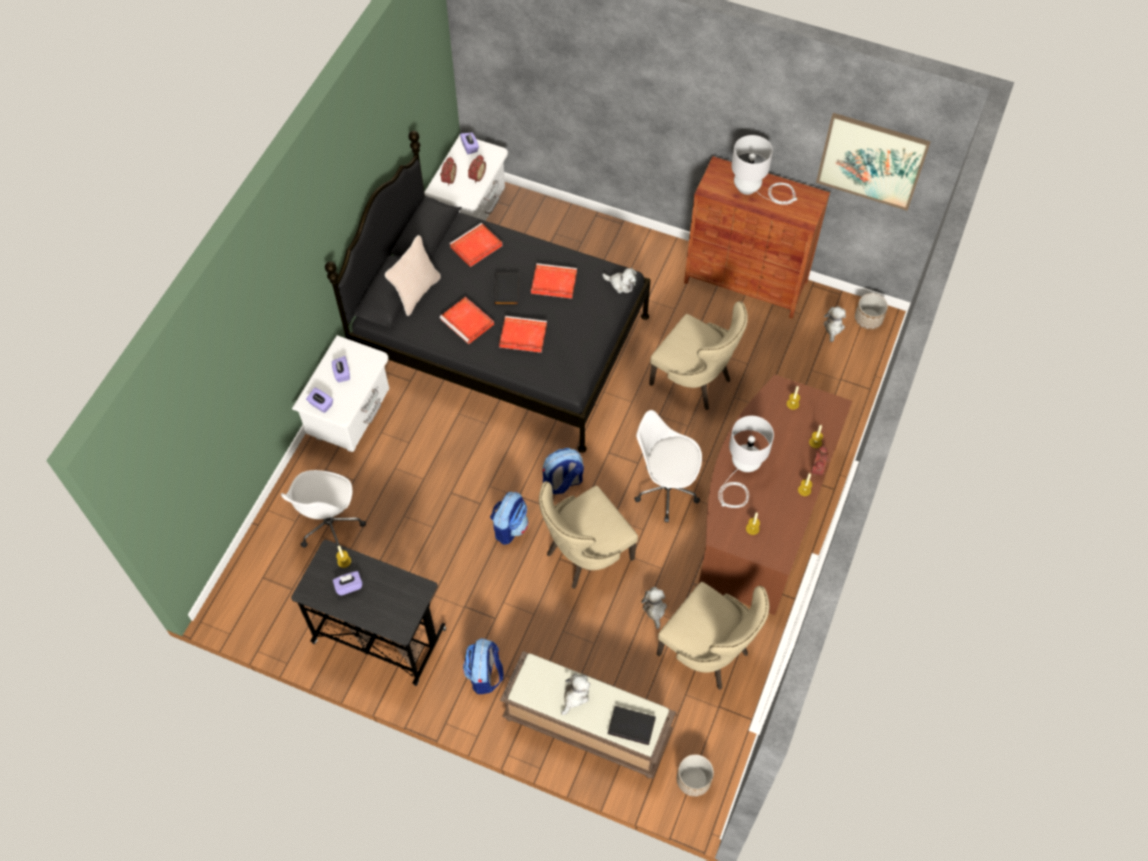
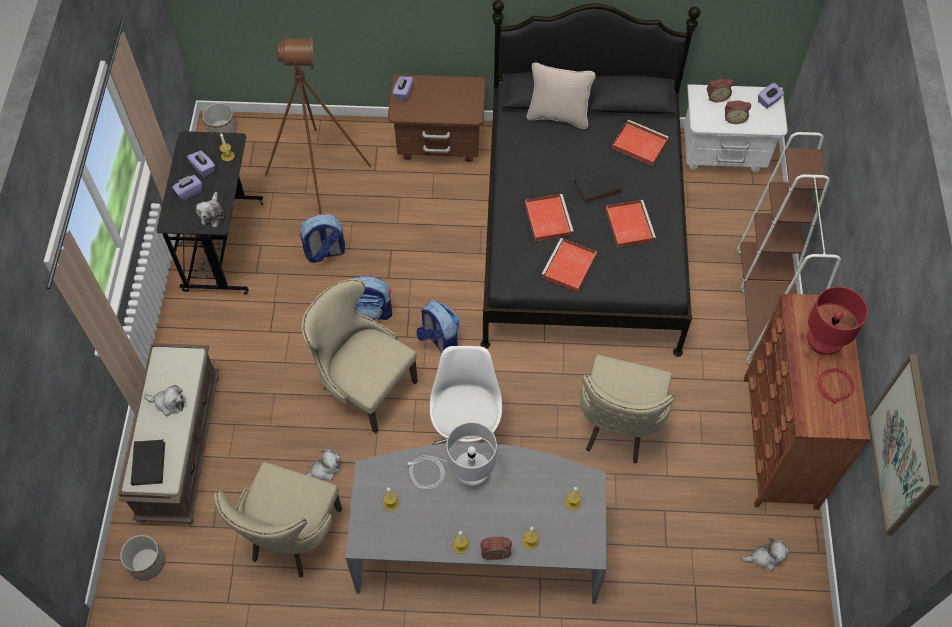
camera: 70 degrees right, 0 degrees up
white office chair [281,470,366,548] -> brown floor lamp [264,36,372,214]
white nightstand [292,335,389,452] -> brown nightstand [388,74,486,162]
purple tissue box [332,356,350,382] -> purple tissue box moved to [172,175,202,201]
red tray [440,297,494,344] -> red tray moved to [541,238,597,292]
backpack [463,638,504,694] -> backpack moved to [299,214,345,263]
plush toy [602,268,637,293] -> plush toy moved to [196,192,224,227]
brown desk [699,375,852,615] -> grey desk [345,443,607,604]
white table lamp [731,135,797,205] -> red table lamp [807,287,868,404]
planter [855,293,888,329] -> planter moved to [202,103,237,133]
none -> brown clothes rack [737,132,841,364]

